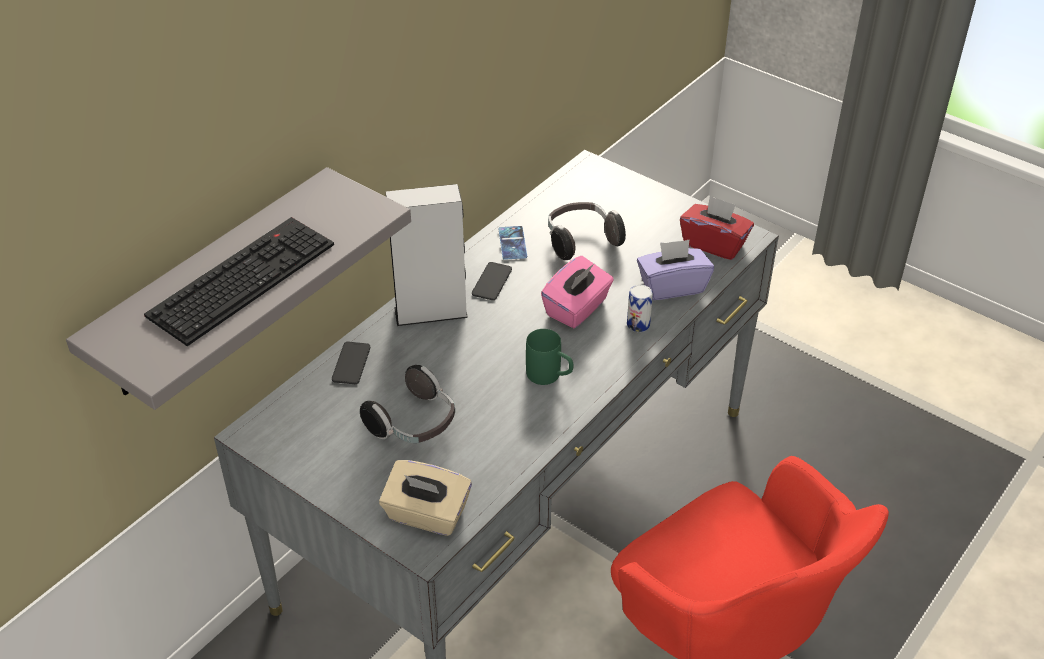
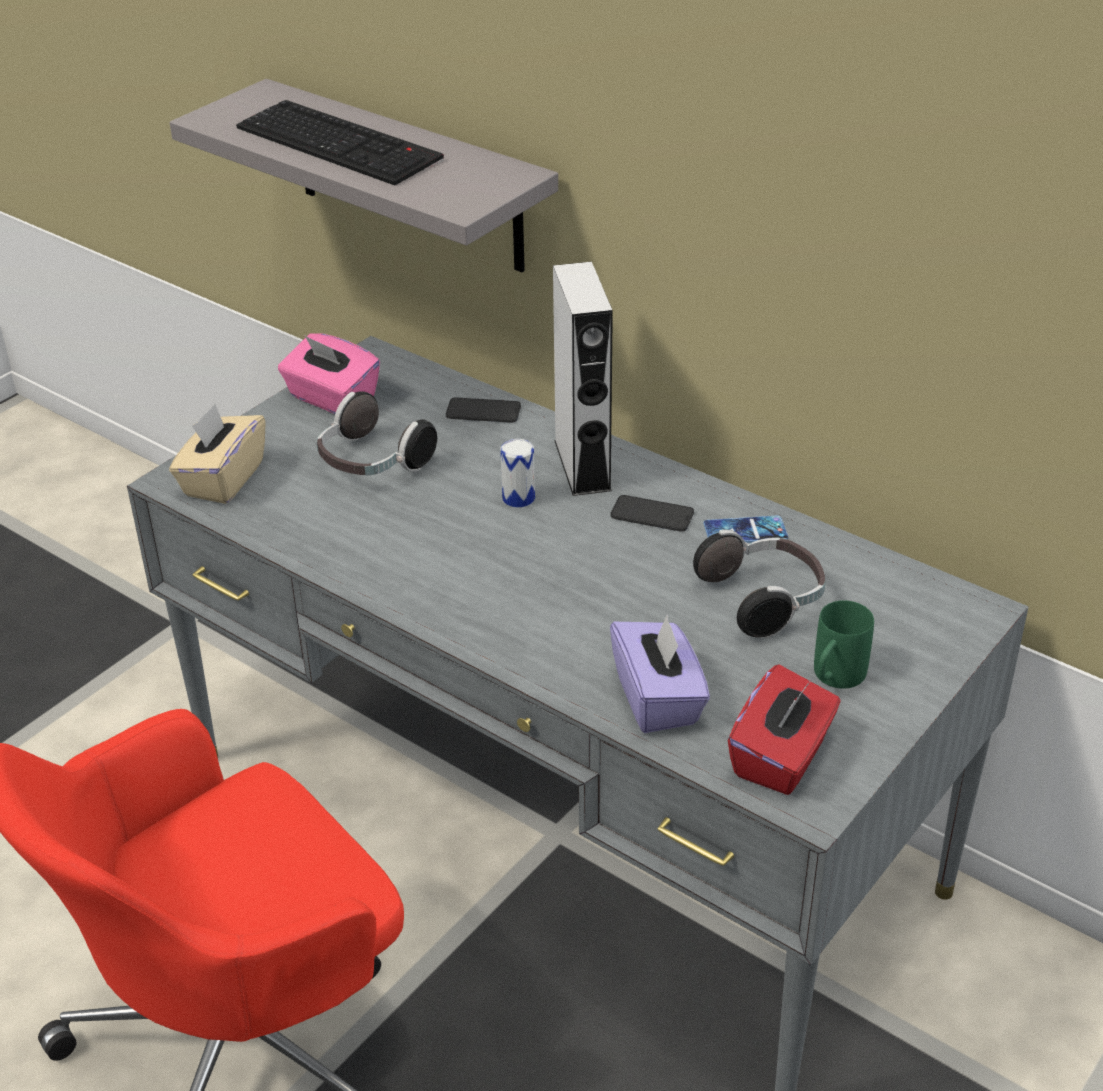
camera: 90 degrees right, 5 degrees down
green mug [526,329,573,385] -> green mug moved to [814,600,874,689]
pink tissue box [541,256,614,328] -> pink tissue box moved to [278,333,380,414]
can [627,285,653,332] -> can moved to [500,439,535,508]

